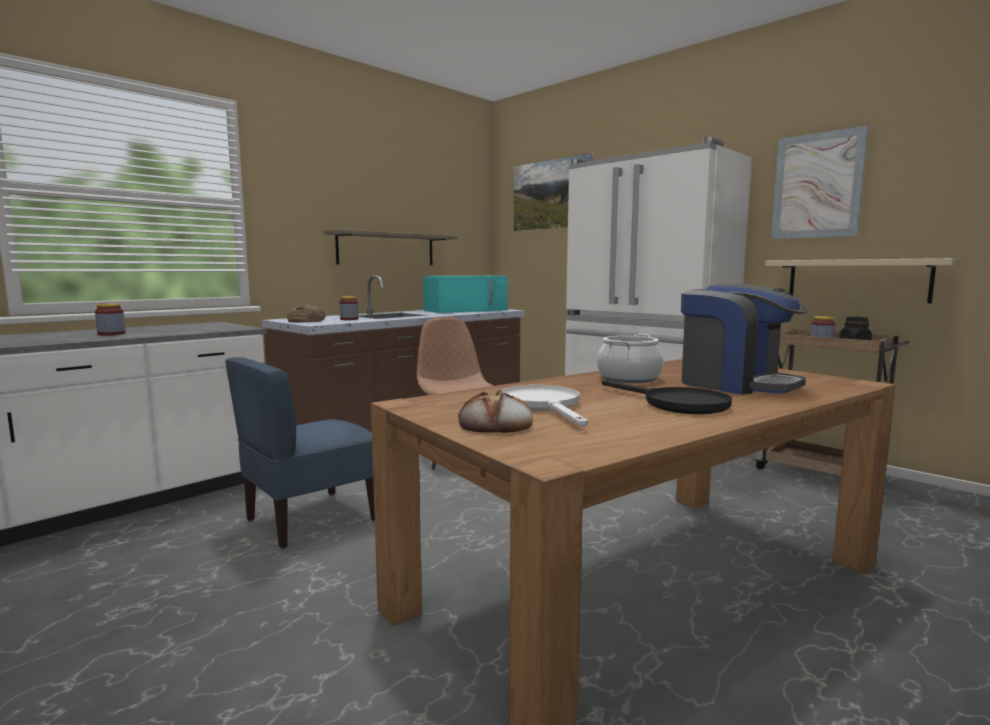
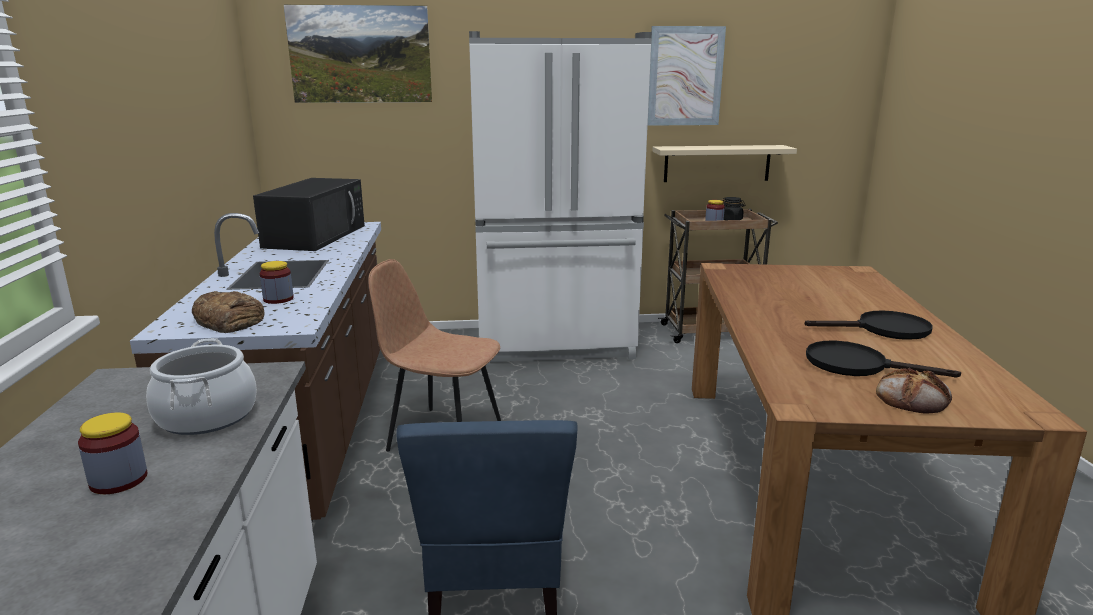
camera: 50 degrees left, 10 degrees up
shelf [324,229,458,265] -> none
turquoise microwave [423,276,508,313] -> black microwave [253,178,365,251]
white frying pan [502,385,588,427] -> black frying pan [806,341,961,377]
cooking pot [597,334,663,383] -> cooking pot moved to [146,338,257,435]
coffee machine [681,283,807,395] -> none

